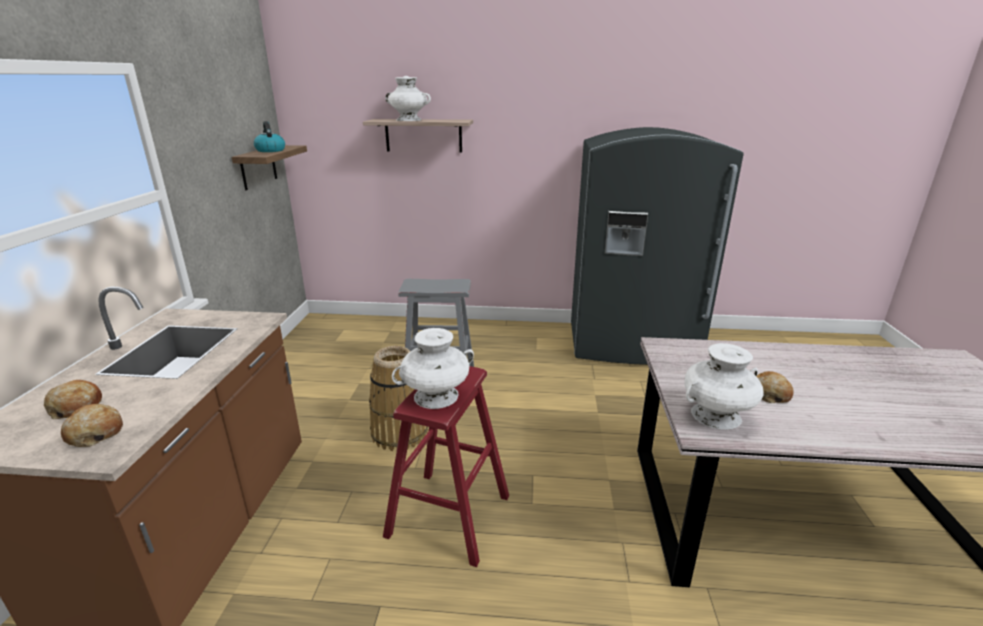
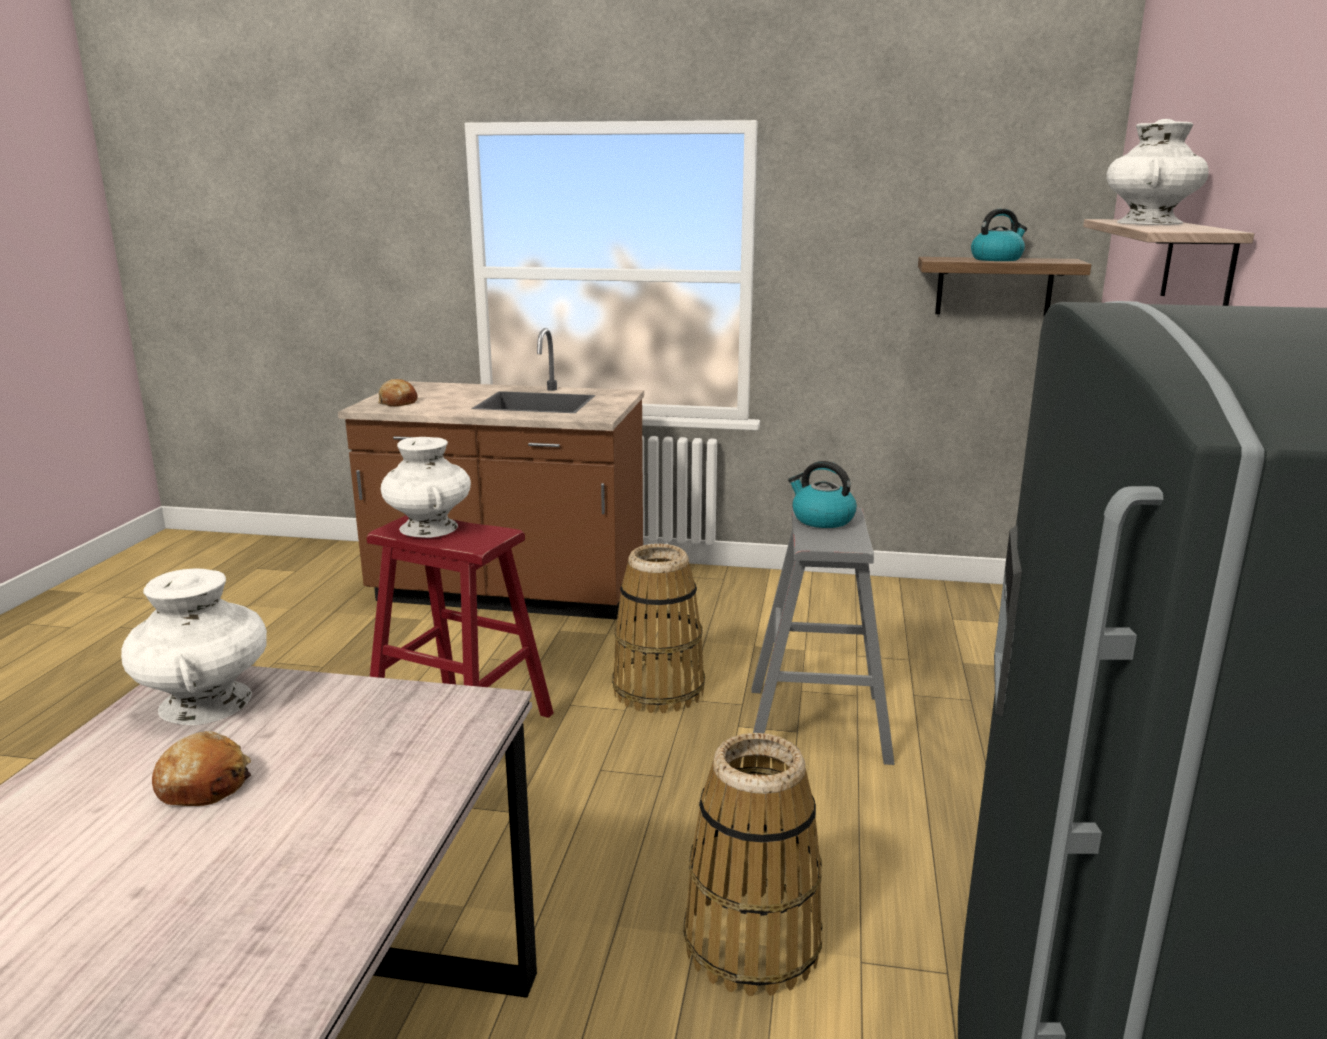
camera: 95 degrees right, 5 degrees down
bread [44,380,102,419] -> none
none -> basket [683,733,822,996]
none -> kettle [788,461,857,528]

